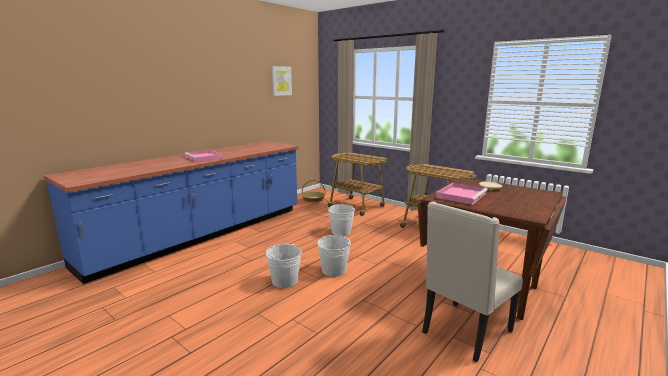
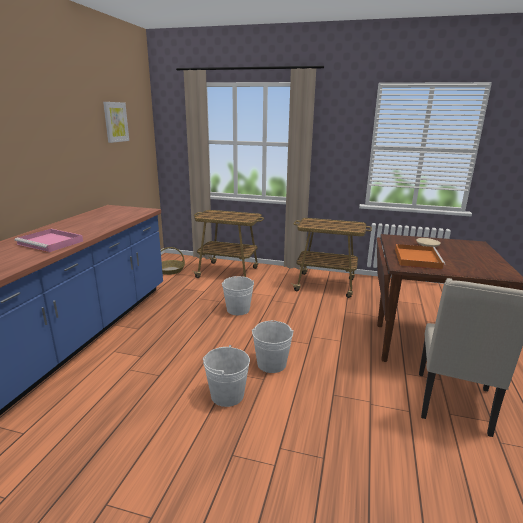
camera: 25 degrees left, 5 degrees up
pink tray [436,183,488,205] -> orange tray [395,244,446,270]

